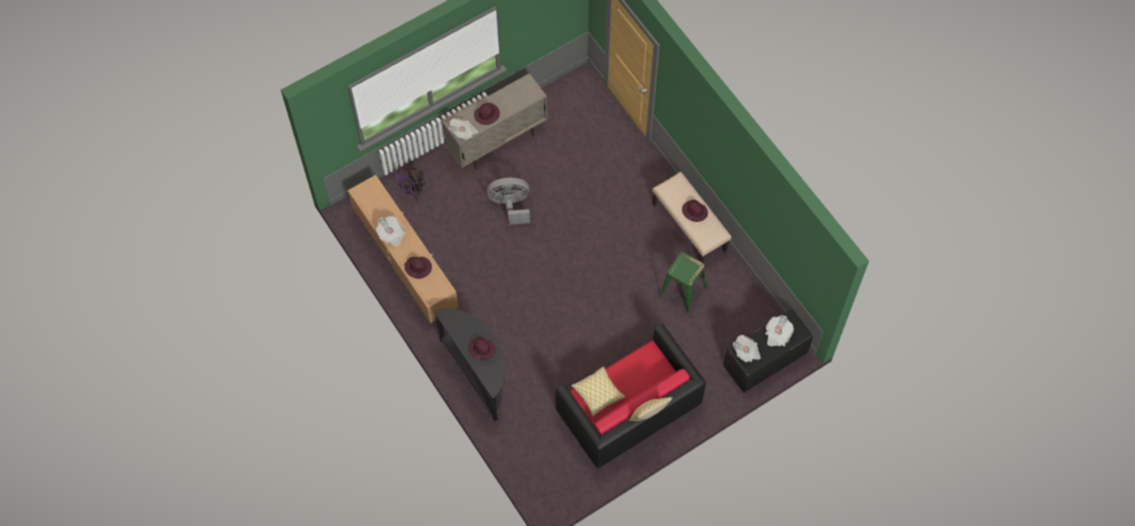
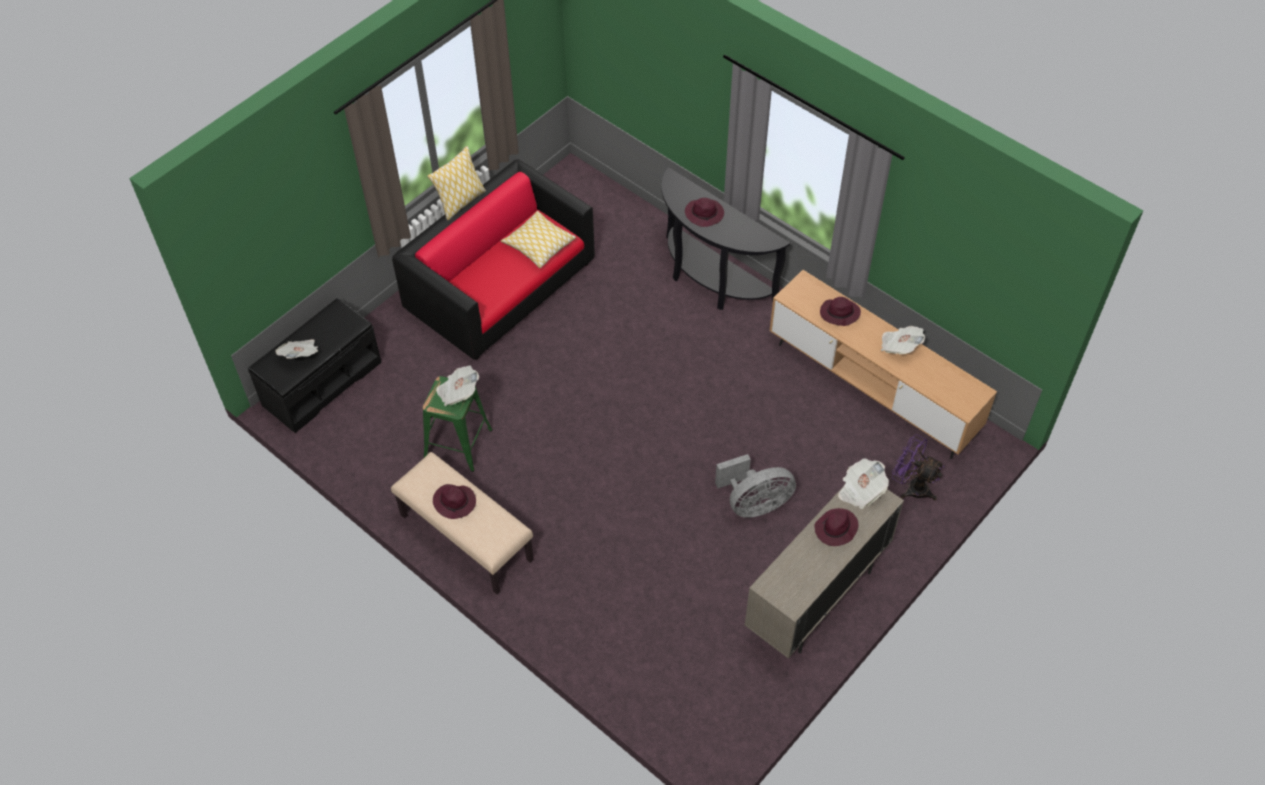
camera: 165 degrees right, 10 degrees down
purple fan [392,167,426,201] -> purple fan turned 90 degrees counterclockwise [892,434,944,500]
newspaper [733,335,761,362] -> newspaper moved to [436,365,479,406]

